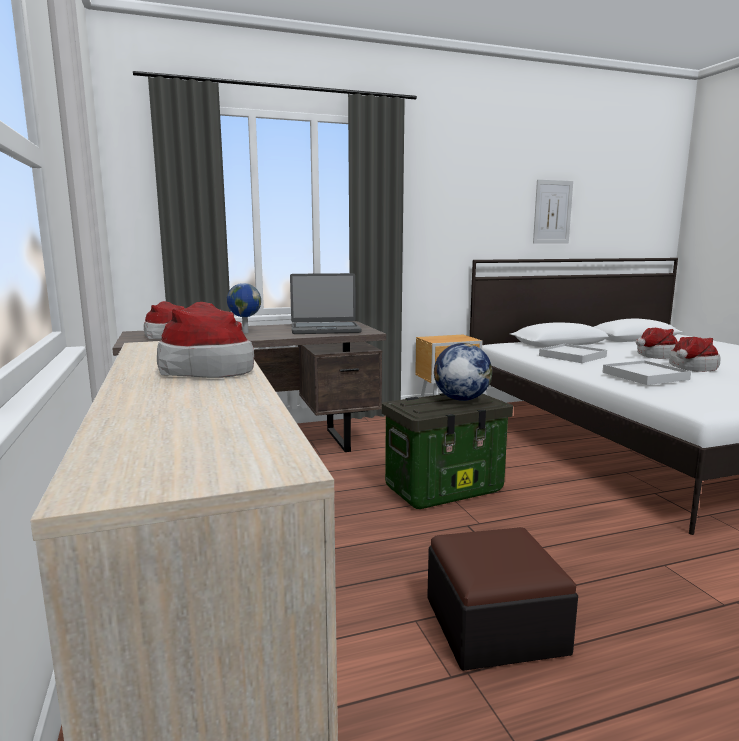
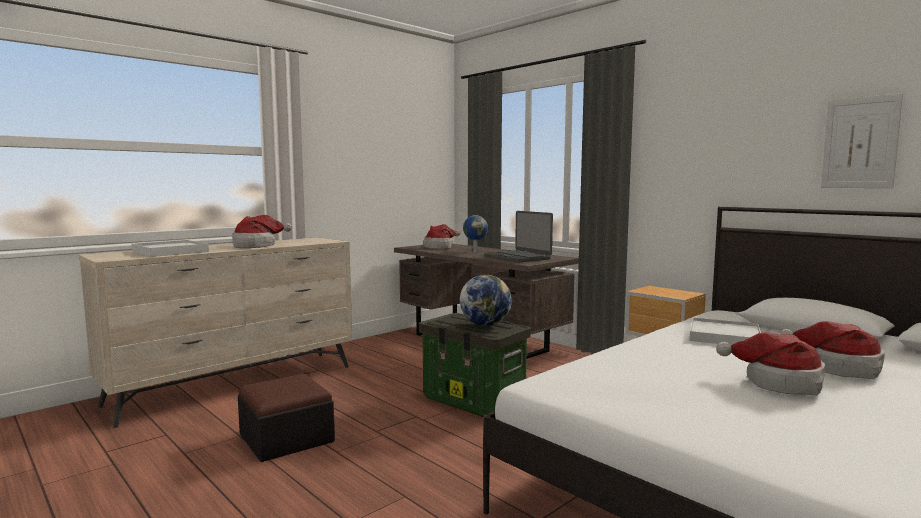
camera: 65 degrees right, 5 degrees down
white tray [602,360,691,385] -> white tray moved to [132,240,209,257]

